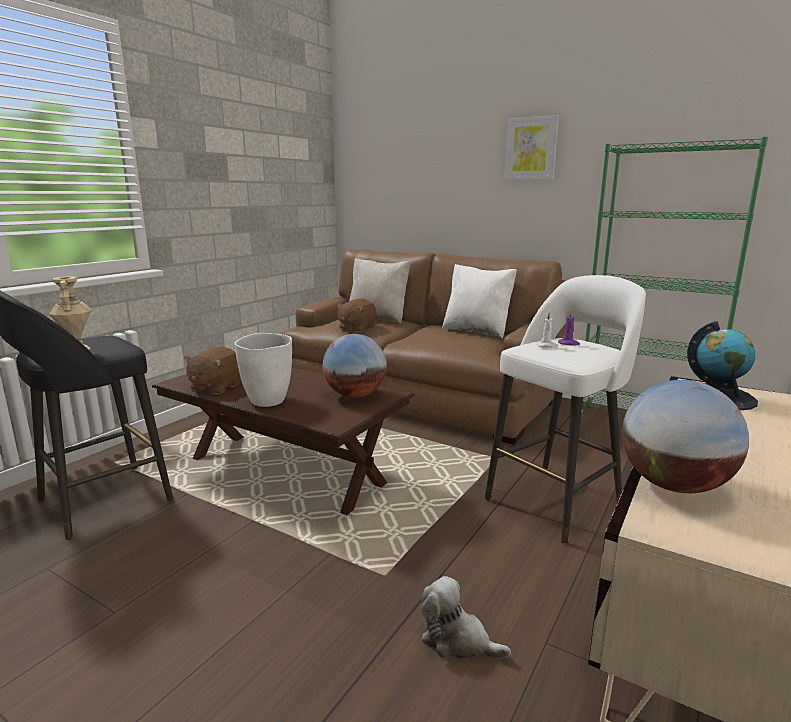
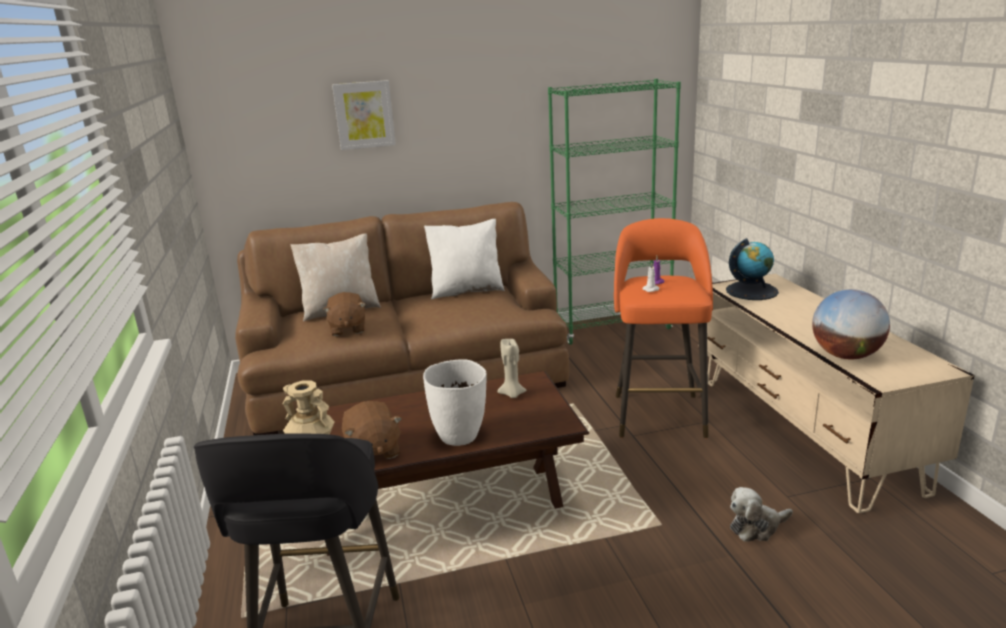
camera: 45 degrees left, 5 degrees up
globe [323,334,387,398] -> beige candle [498,338,527,398]
white stool [484,275,646,544] -> orange stool [614,218,713,438]
picture [504,115,559,180] -> picture moved to [332,80,396,150]

